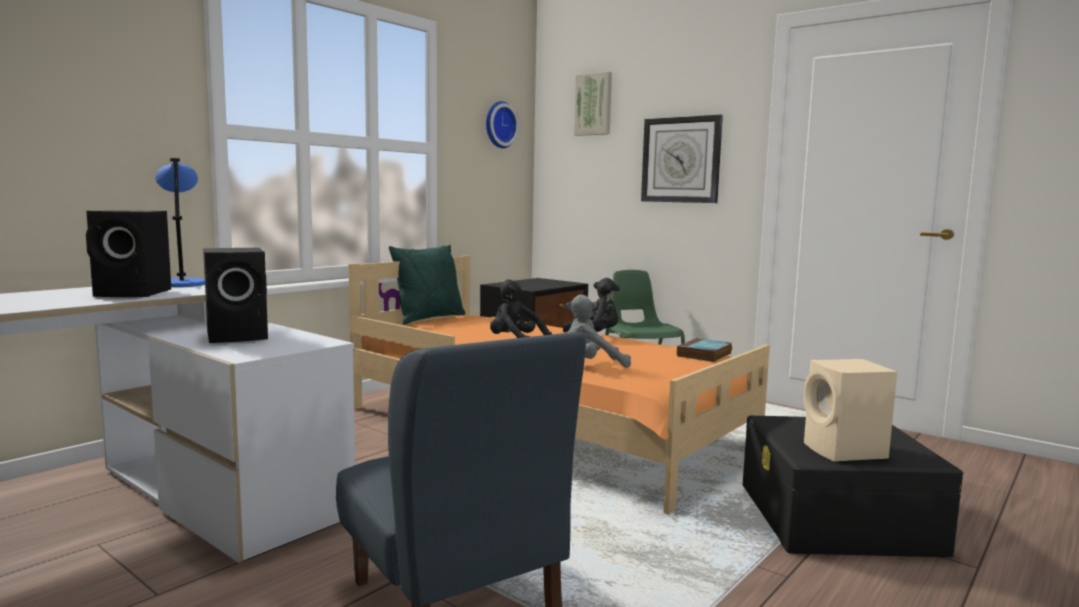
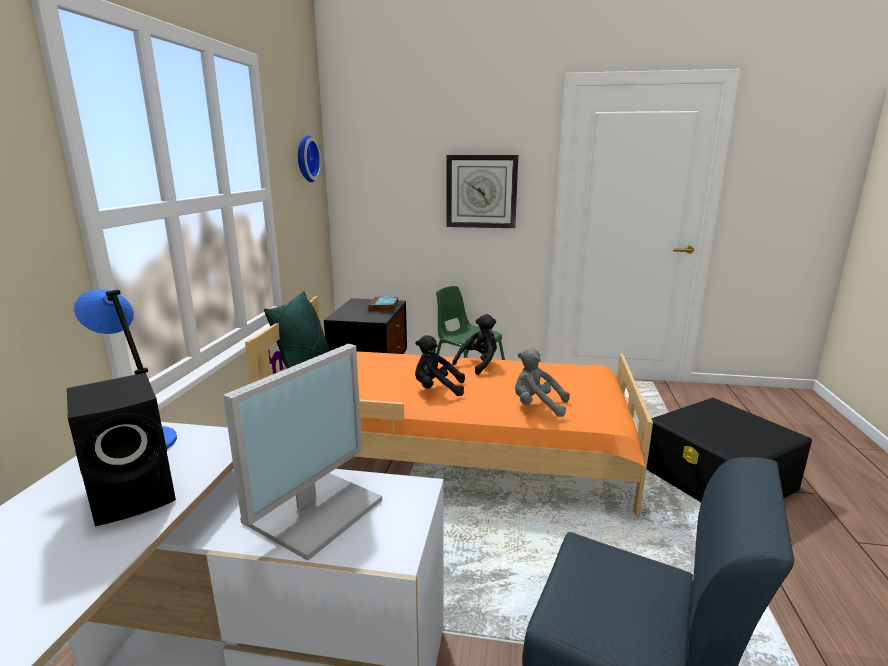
camera: 30 degrees left, 10 degrees up
black speaker [203,248,268,343] -> monitor [223,343,382,561]
grey plush toy [566,295,631,368] -> grey plush toy turned 60 degrees clockwise [515,348,570,417]
picture [574,72,612,136] -> none
book [677,338,732,362] -> book moved to [368,296,399,312]
beige speaker [803,359,897,462] -> none

